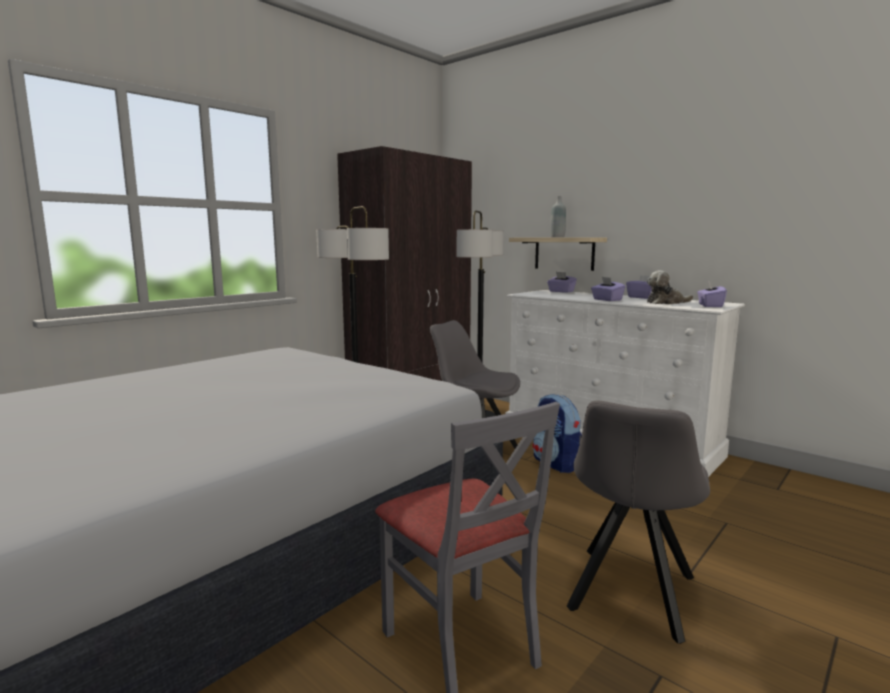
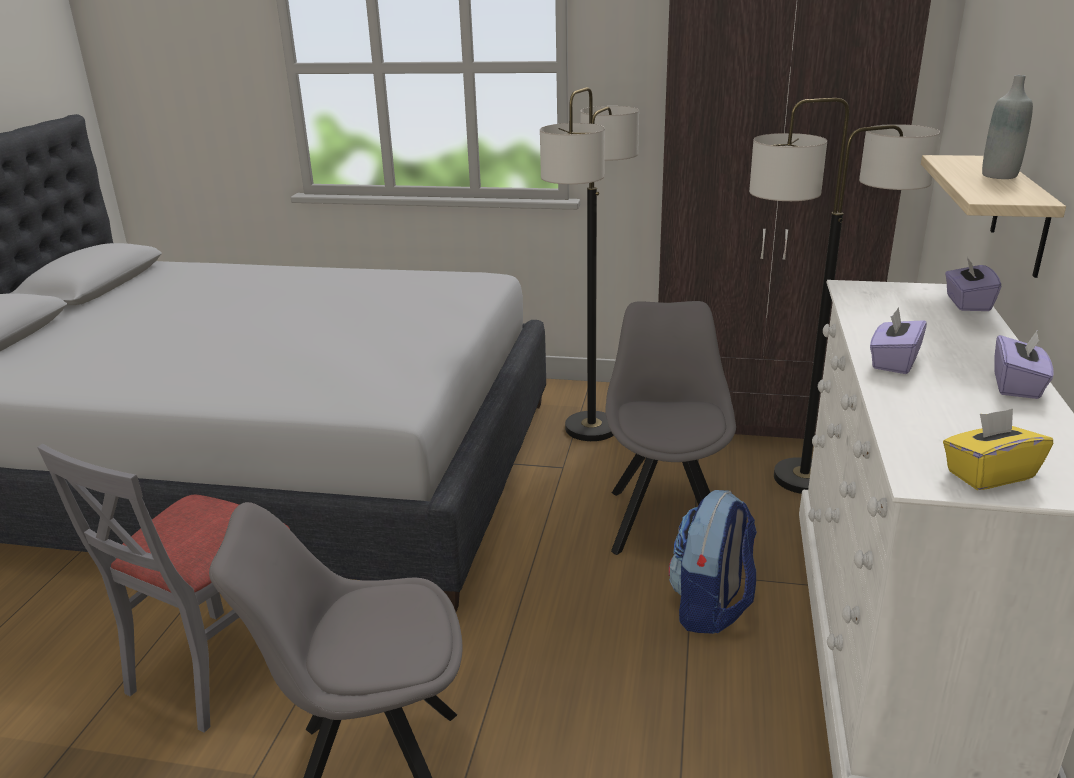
camera: 60 degrees right, 15 degrees up
plush toy [647,270,693,304] -> none
purple tissue box [697,281,727,307] -> yellow tissue box [943,408,1053,490]

